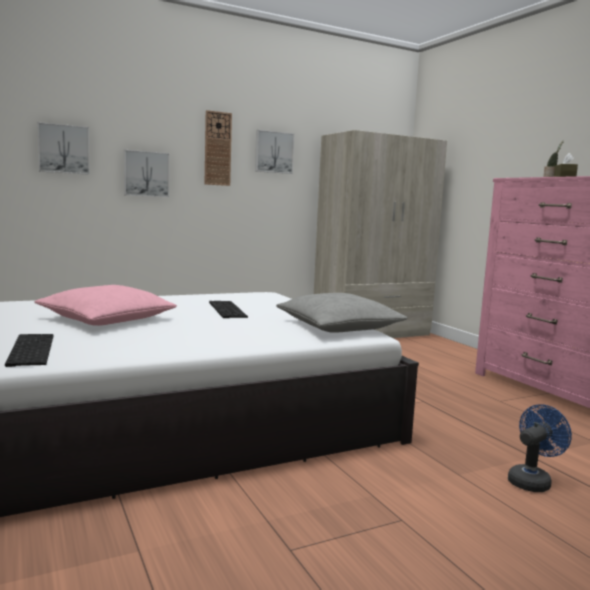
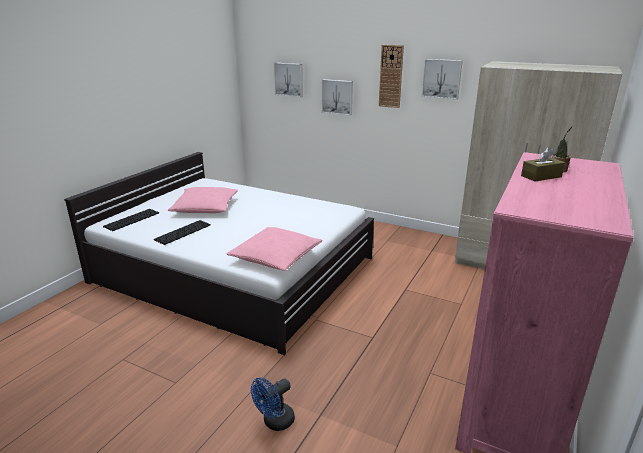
camera: 55 degrees right, 15 degrees up
keyboard [209,301,248,318] -> keyboard moved to [154,220,211,245]
grey pillow [276,293,408,333] -> pink pillow [227,227,323,271]
blue fan [508,405,572,492] -> blue fan turned 120 degrees clockwise [251,377,295,431]

